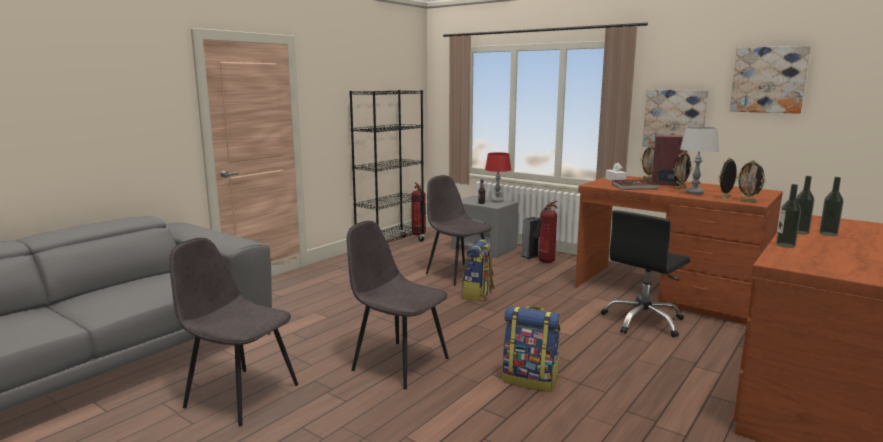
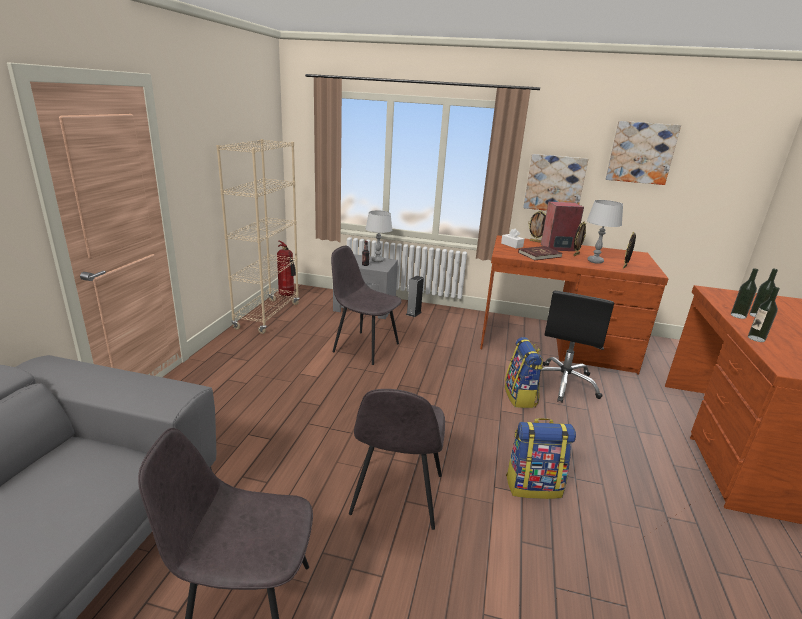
camera: 25 degrees left, 10 degrees up
grey chair [347,221,449,389] -> grey chair turned 90 degrees counterclockwise [349,389,445,530]
black bookcase [349,90,425,243] -> beige bookcase [216,139,300,334]
backpack [462,239,494,302] -> backpack moved to [505,337,543,408]
red table lamp [485,152,511,202] -> grey table lamp [365,210,393,262]
fire extinguisher [533,201,558,263] -> none
picture frame [736,160,766,203] -> none

